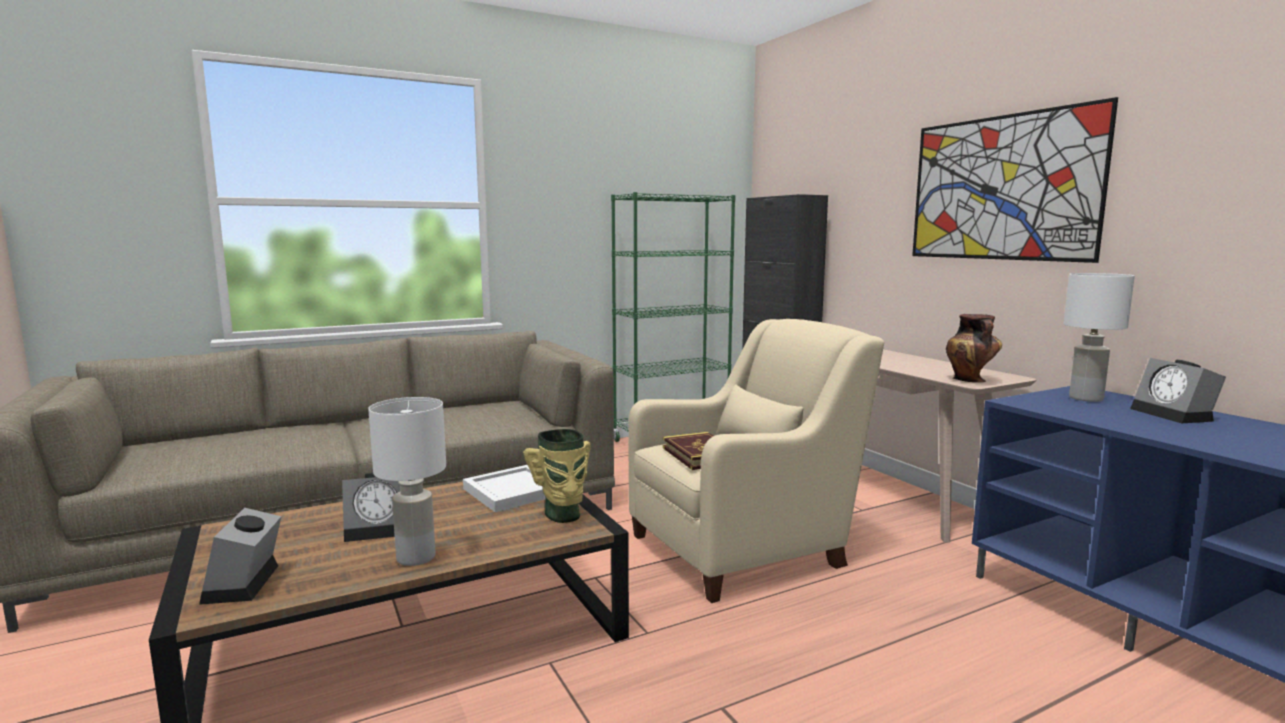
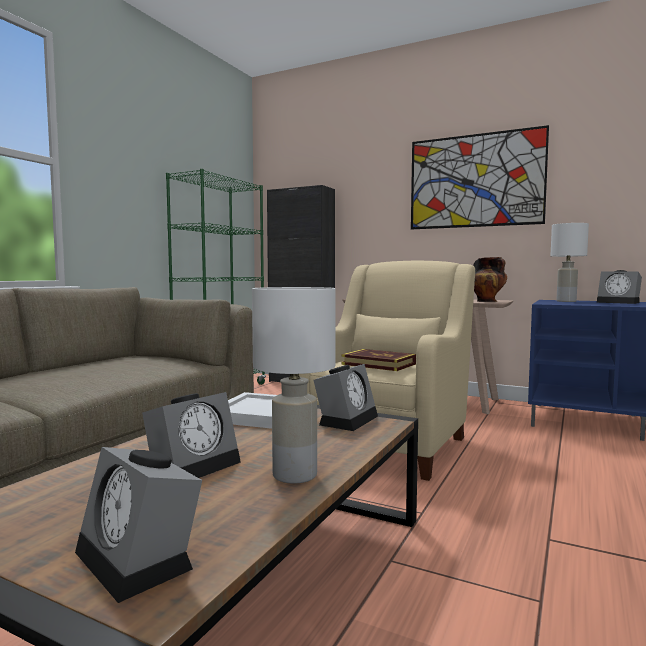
camera: 35 degrees left, 5 degrees down
vase [523,429,591,523] -> alarm clock [313,364,378,431]

